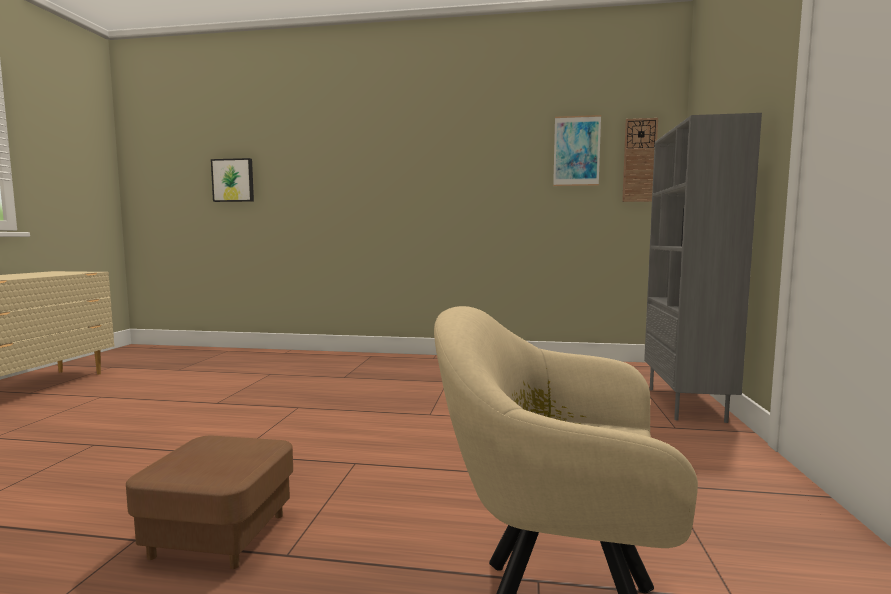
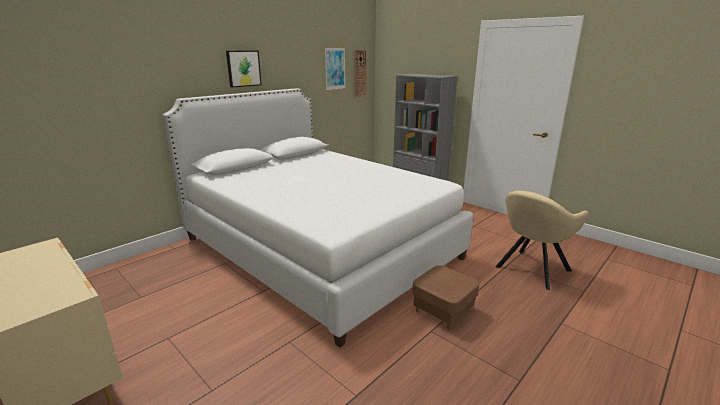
camera: 55 degrees left, 15 degrees up
picture [211,158,254,202] -> picture moved to [226,51,262,87]
none -> white bed [163,88,474,348]

